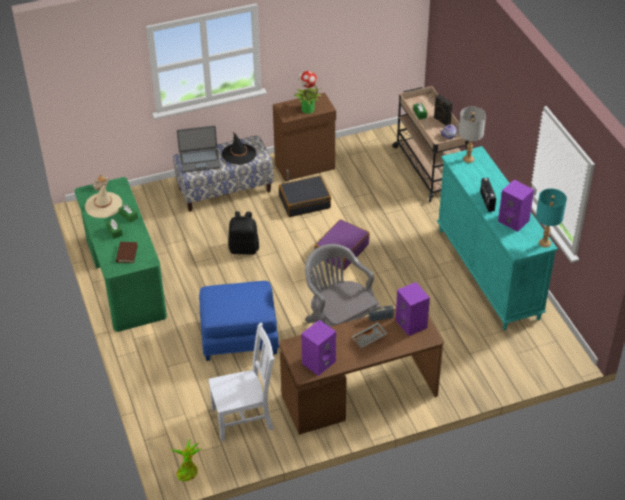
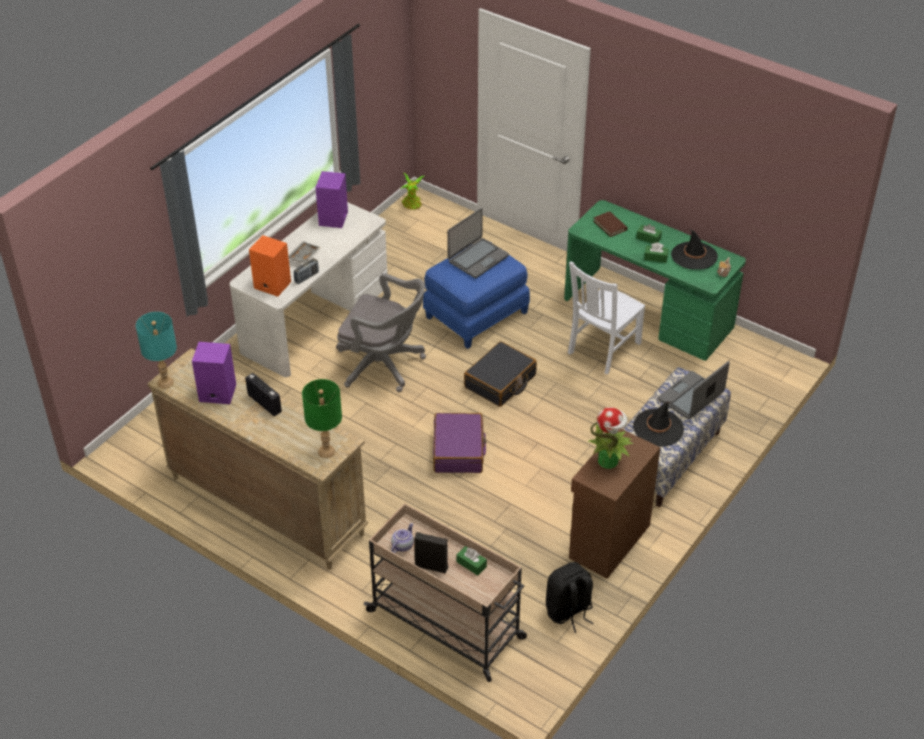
camera: 145 degrees right, 0 degrees up
beige hat [85,186,122,218] -> black hat [671,229,718,270]
white chair [208,323,274,442] -> white chair moved to [568,262,645,374]
black backpack [228,211,259,255] -> black backpack moved to [546,562,593,633]
black suitcase [279,176,331,217] -> black suitcase moved to [464,341,537,407]
brown desk [279,309,444,435] -> white desk [230,202,388,377]
purple speaker [396,282,430,336] -> orange speaker [249,235,291,297]
turquoise dresser [437,146,558,330] -> beige dresser [147,348,369,570]
grey table lamp [459,106,486,163] -> green table lamp [302,379,342,458]
none -> laptop [447,208,509,278]

